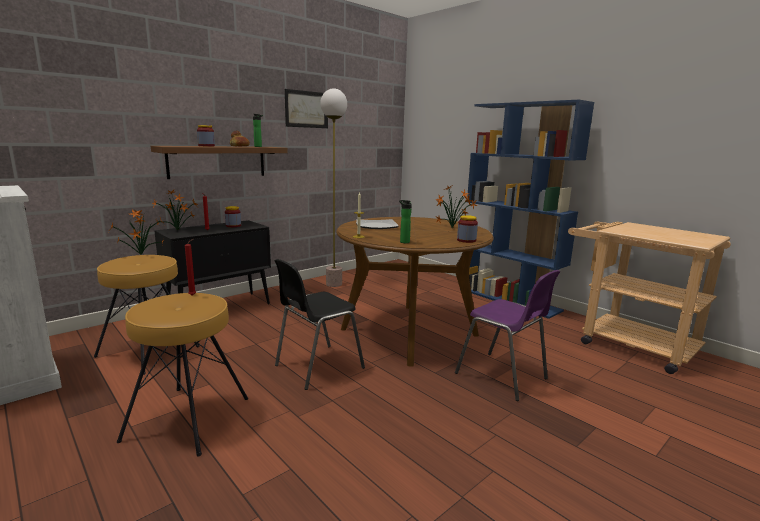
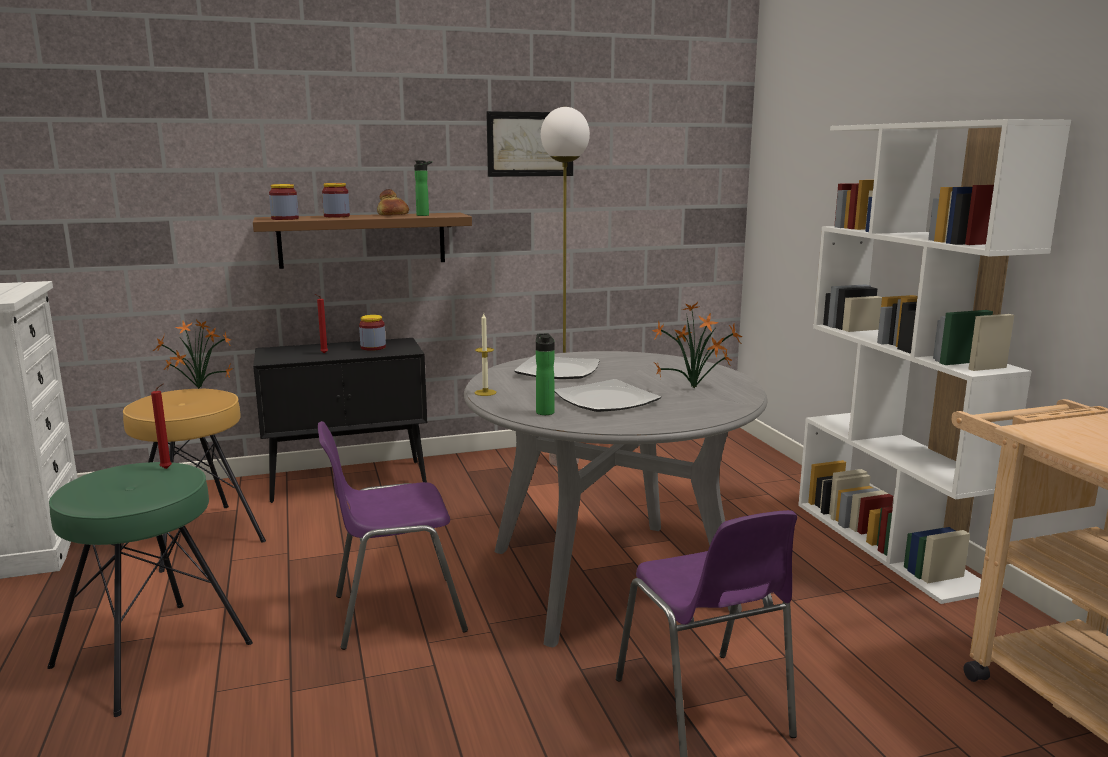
camera: 25 degrees right, 0 degrees up
brown stool [117,293,248,456] -> green stool [47,462,253,717]
potted plant [152,190,198,230] -> none
black chair [274,259,365,390] -> purple chair [318,421,468,650]
brown dining table [336,217,494,366] -> grey dining table [464,351,768,647]
jar [457,215,478,243] -> jar moved to [269,184,299,220]
blue bookcase [467,100,594,319] -> white bookcase [798,119,1071,604]
none -> plate [554,379,661,412]

